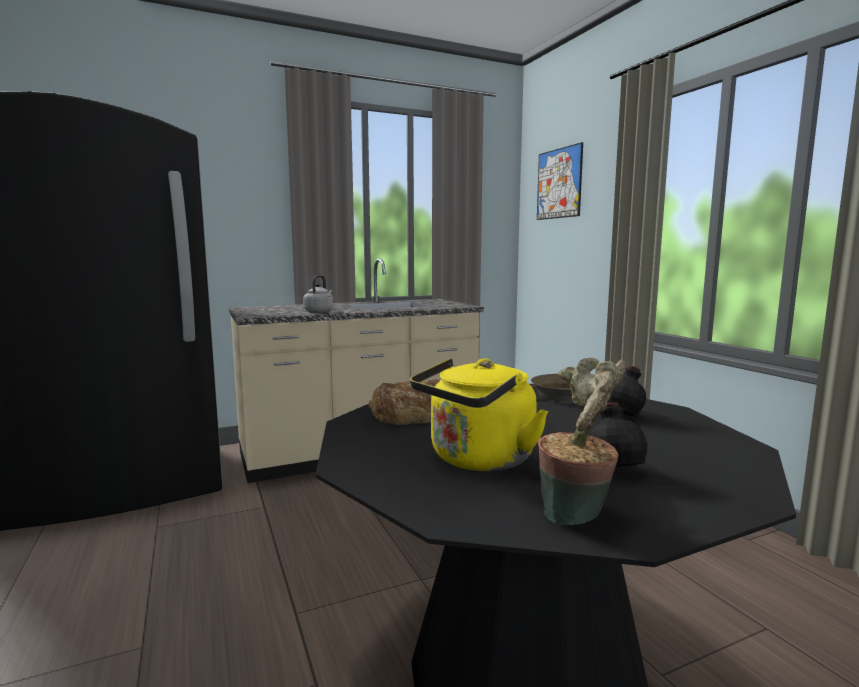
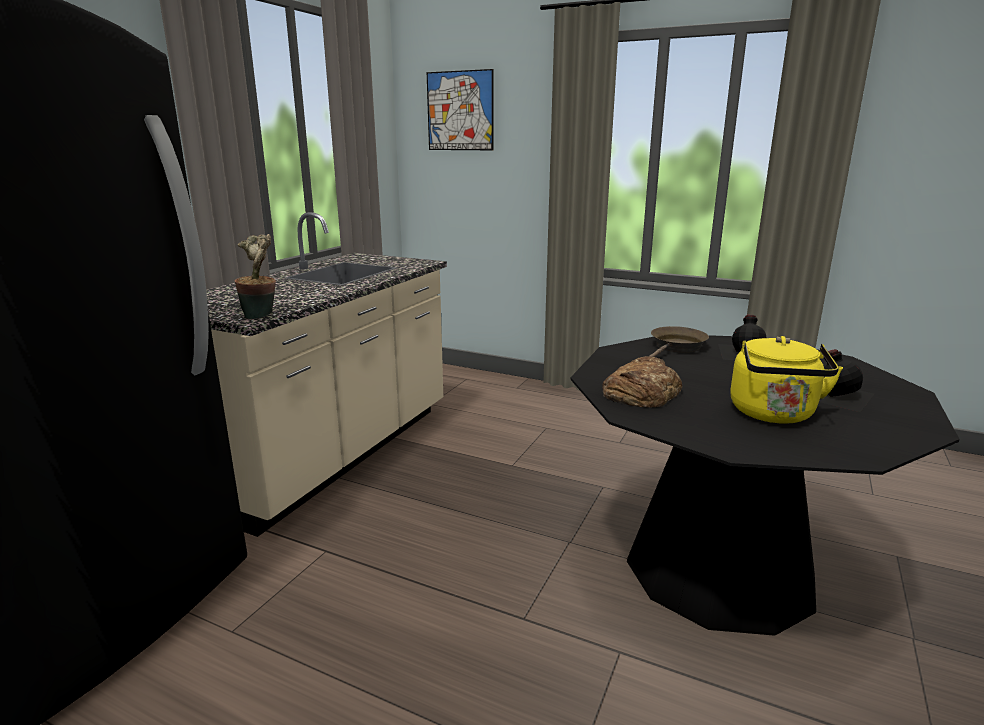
camera: 40 degrees left, 10 degrees up
grey kettle [303,275,333,313] -> none
potted plant [538,358,625,526] -> potted plant moved to [235,234,276,319]

